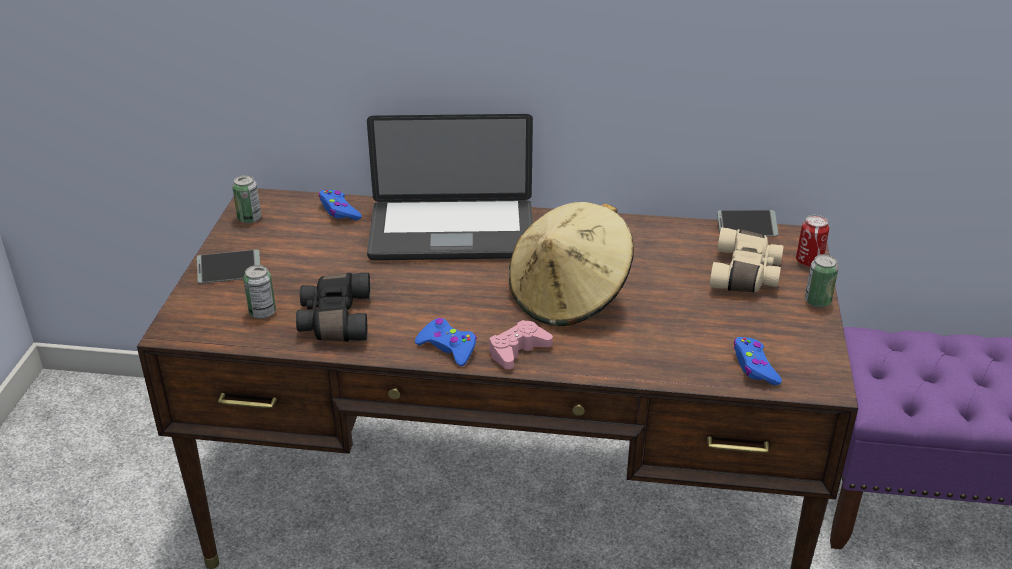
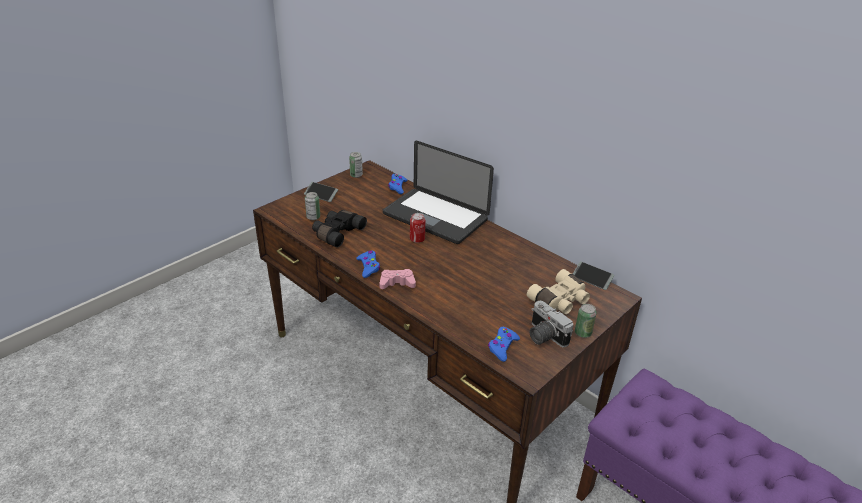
camera: 35 degrees right, 0 degrees up
beige hat [509,202,634,327] -> none
can [796,215,829,267] -> can moved to [410,213,425,243]
none -> camera [530,301,573,347]

